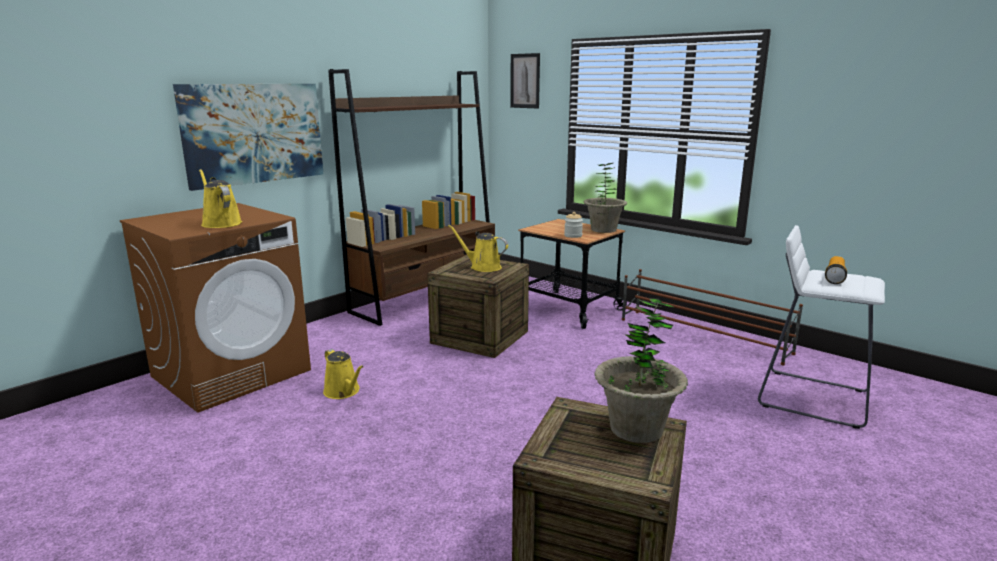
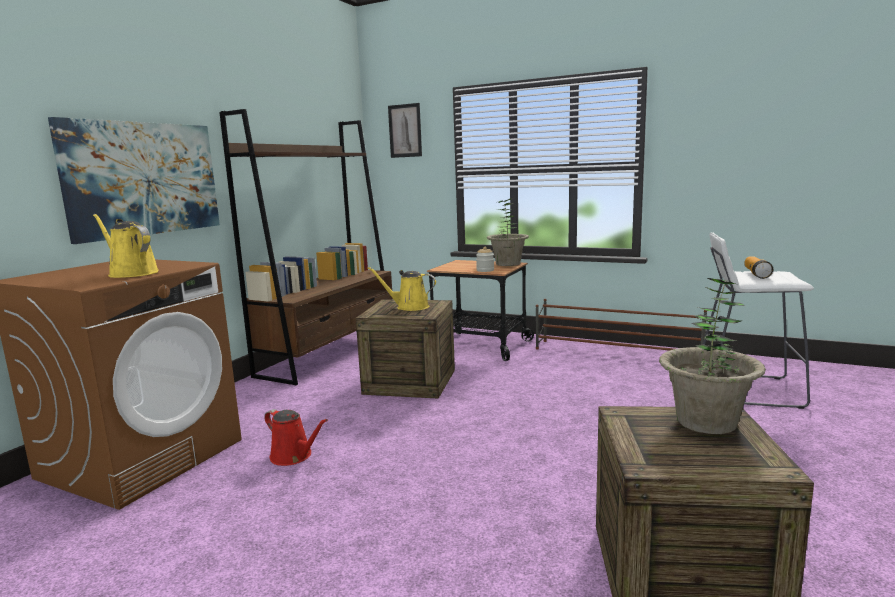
camera: 15 degrees left, 5 degrees down
yellow watering can [323,349,364,399] -> red watering can [264,409,328,466]

